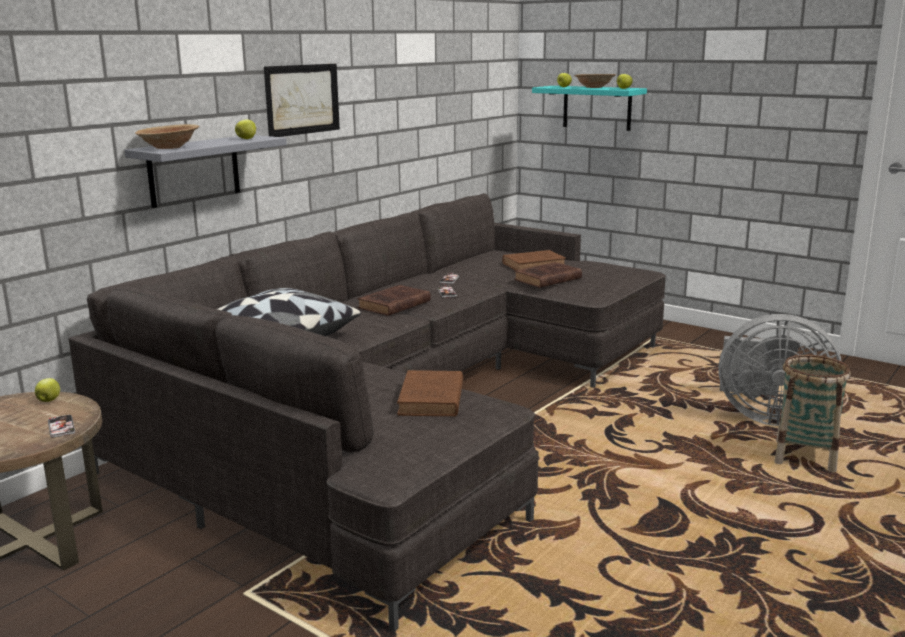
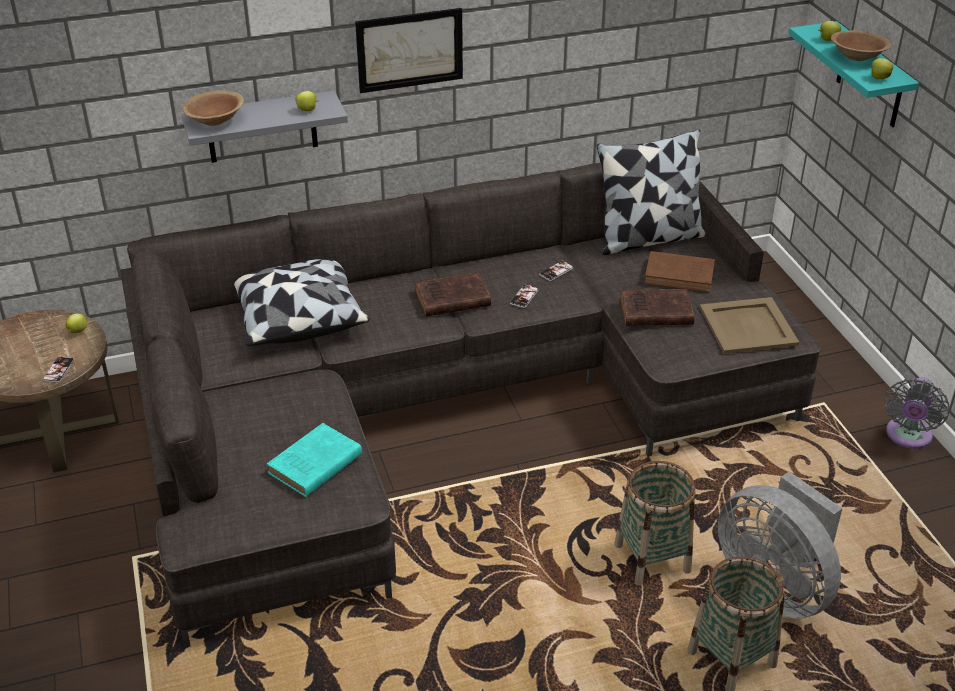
camera: 35 degrees right, 20 degrees up
brown book [397,370,463,417] -> turquoise book [267,423,362,497]
none -> pillow [597,129,706,255]
none -> basket [614,461,696,586]
none -> beige tray [700,297,799,354]
none -> grey fan [885,377,950,449]

